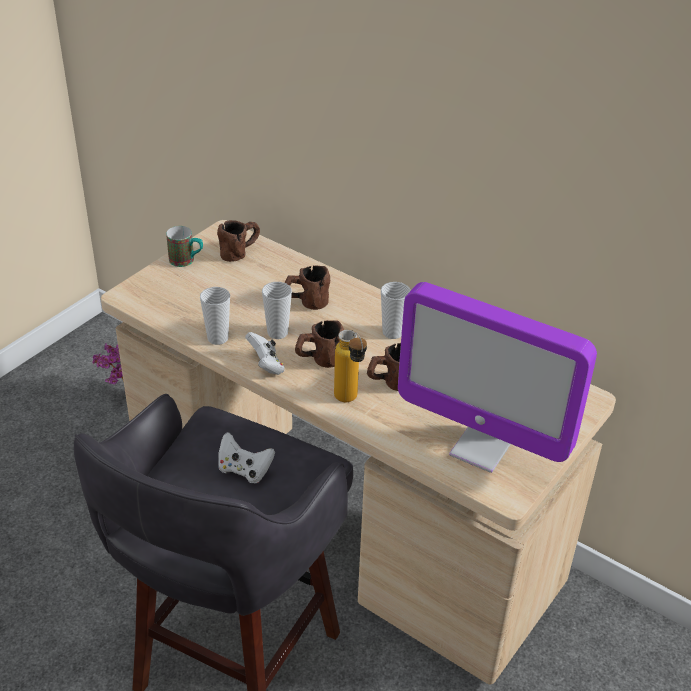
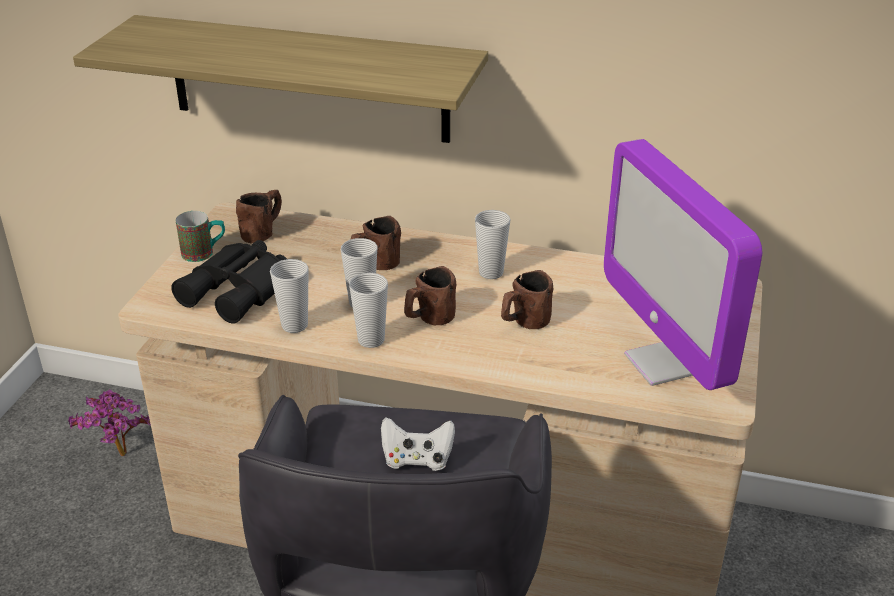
camera: 20 degrees left, 5 degrees down
white game controller [245,332,285,375] -> cup [349,273,388,348]
bottle [334,330,367,402] -> none
monitor [398,282,597,473] -> monitor turned 60 degrees clockwise [604,139,762,390]
none -> shelf [73,15,488,143]
none -> black binoculars [171,240,287,324]

